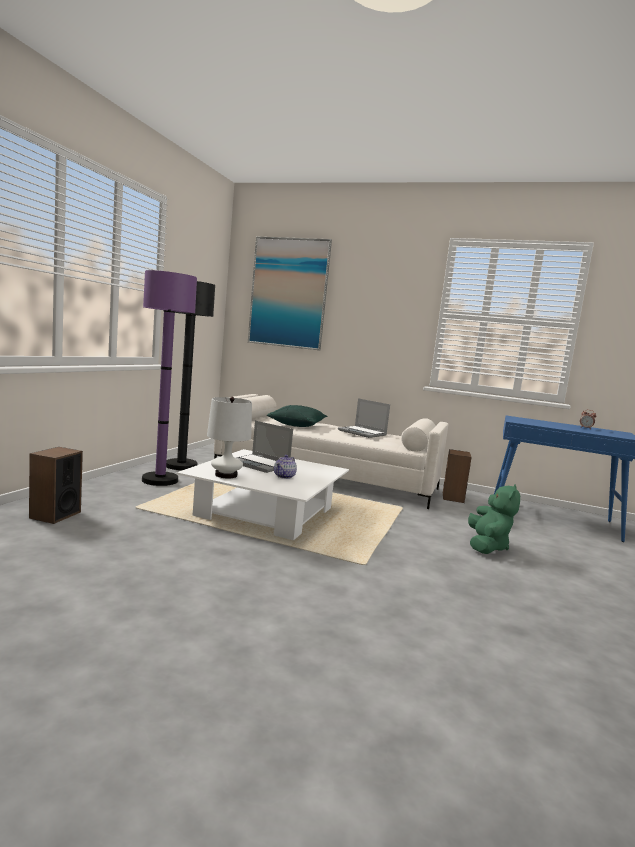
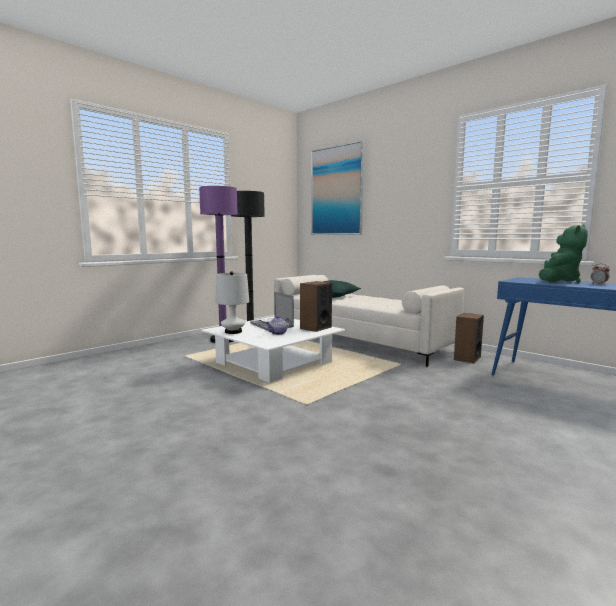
camera: 25 degrees right, 0 degrees up
speaker [29,447,83,524] -> speaker moved to [300,281,332,332]
laptop [338,398,390,438] -> none
green plush toy [468,484,520,554] -> green plush toy moved to [539,224,588,283]

